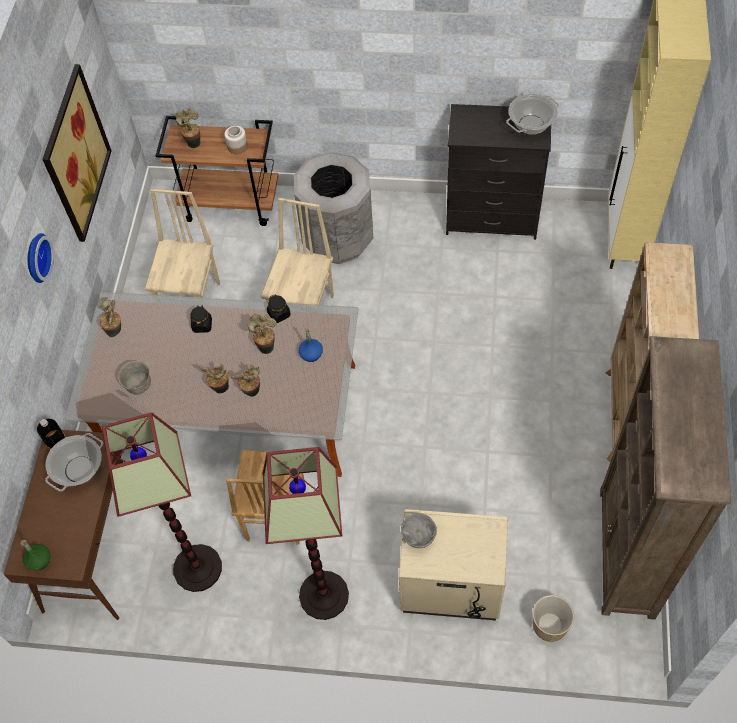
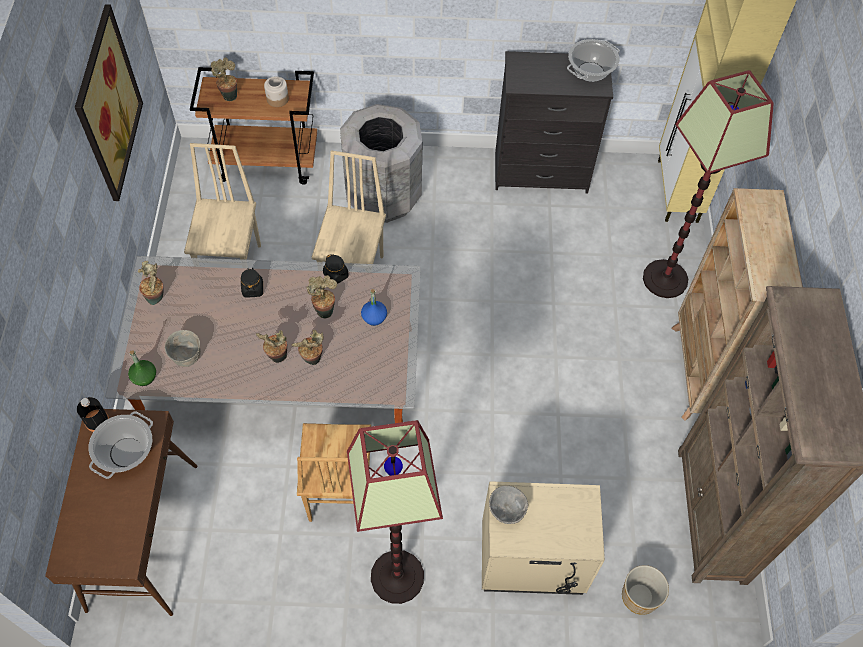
camera: 10 degrees left, 0 degrees up
green bottle [21,540,50,571] -> green bottle moved to [128,350,156,386]
wall clock [28,233,54,283] -> none
floor lamp [102,413,222,592] -> floor lamp moved to [643,70,774,298]

